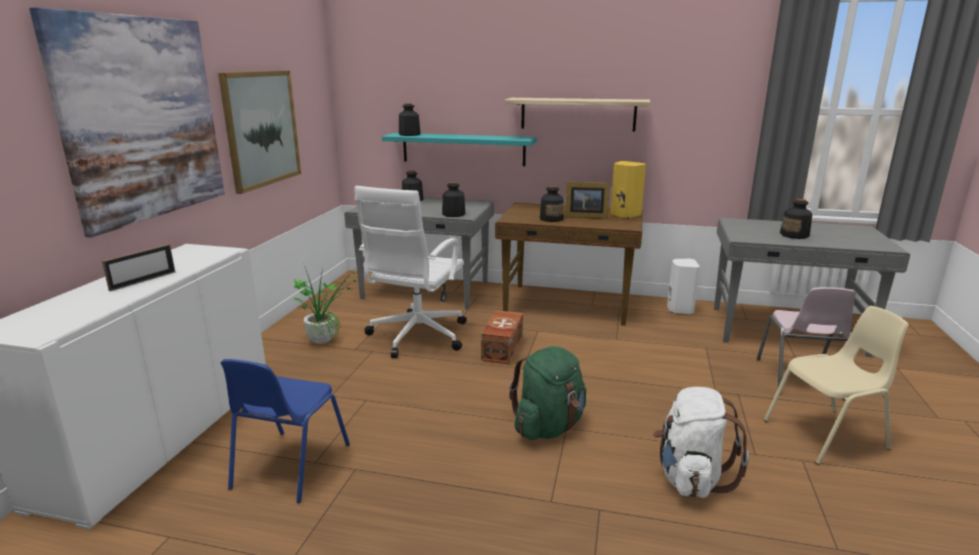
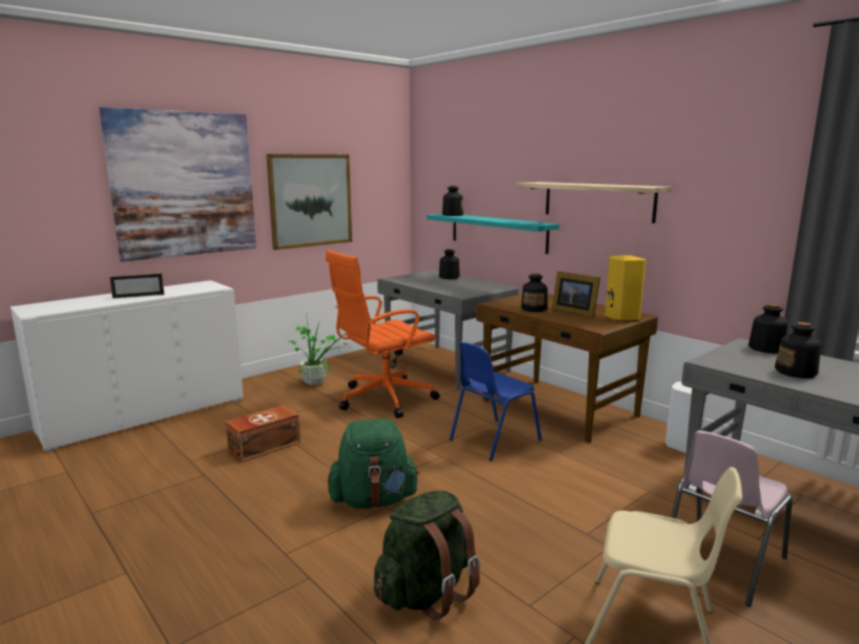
camera: 35 degrees right, 5 degrees down
blue chair [221,359,350,503] -> blue chair moved to [449,342,542,461]
white office chair [355,186,467,358] -> orange office chair [326,249,440,418]
bottle [442,182,465,217] -> bottle moved to [748,304,788,354]
brown storage box [481,310,523,364] -> brown storage box moved to [225,405,301,463]
white backpack [653,387,749,498] -> green backpack [374,490,480,621]

